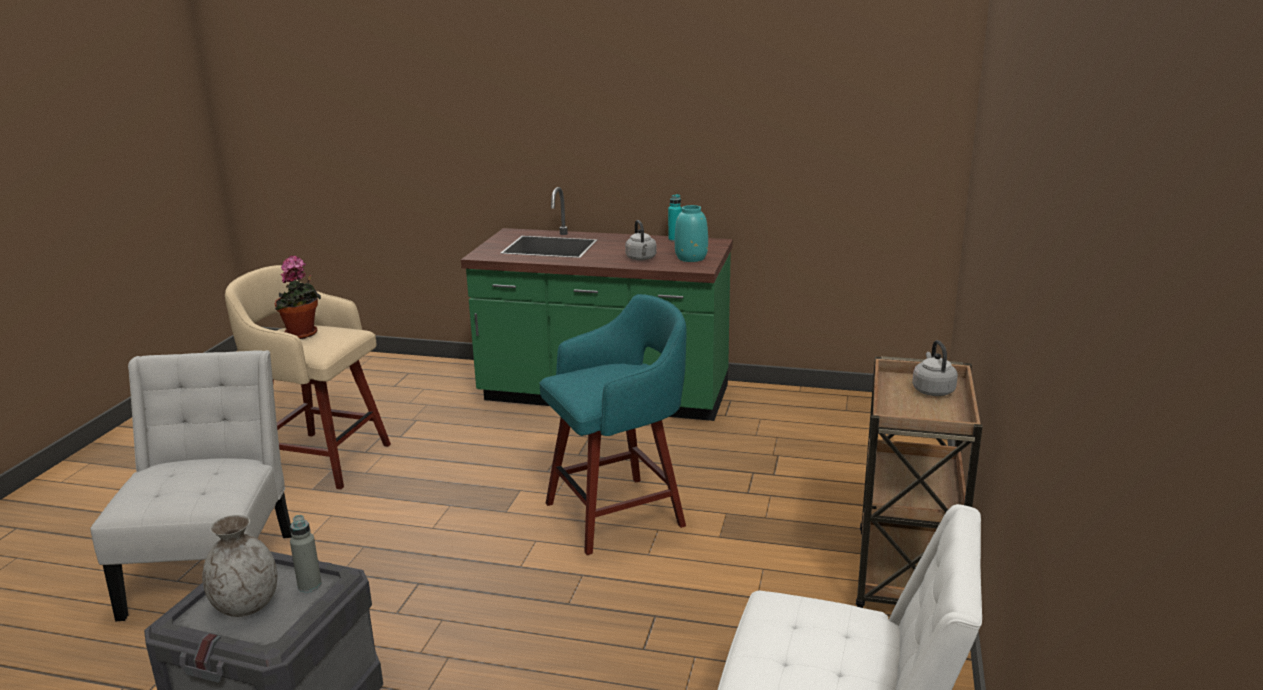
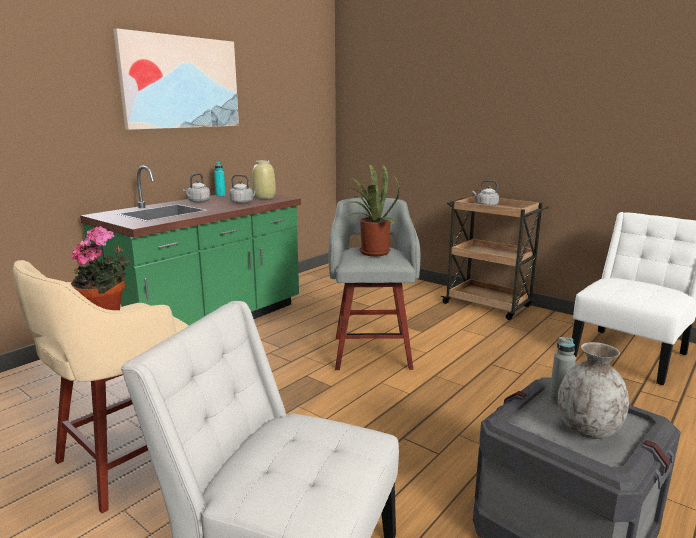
camera: 65 degrees left, 5 degrees down
turquoise stool [540,294,686,555] -> grey stool [328,198,421,370]
turquoise vase [675,205,708,262] -> beige vase [252,160,276,199]
none -> picture [113,28,239,130]
none -> grey kettle [183,173,210,203]
none -> potted plant [343,164,400,256]

